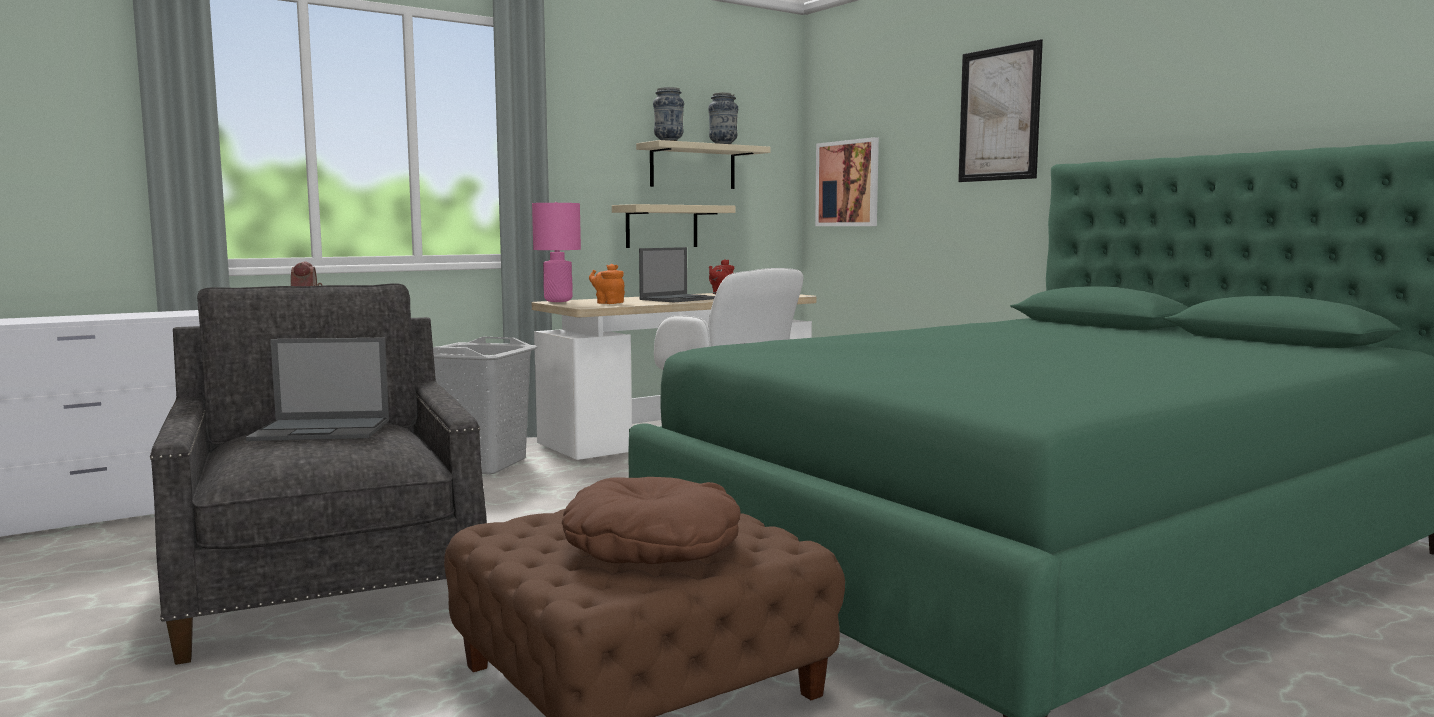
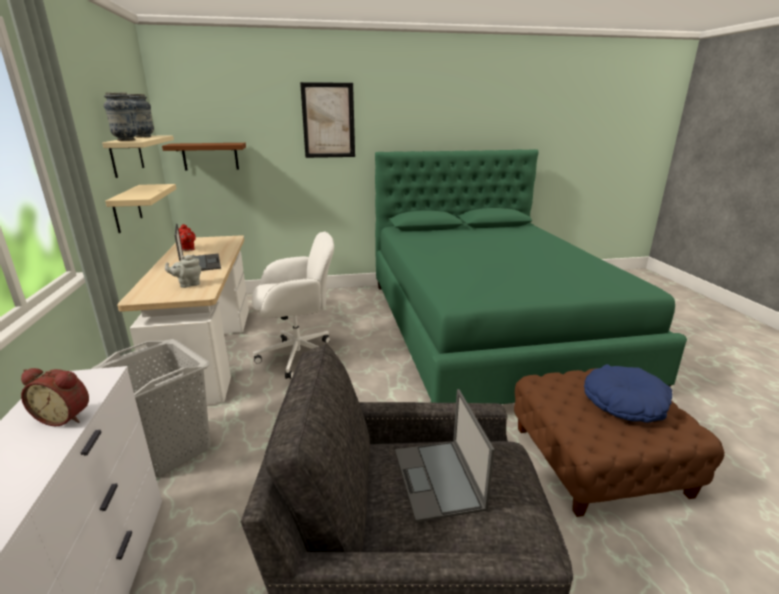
camera: 65 degrees left, 15 degrees up
laptop [246,338,389,441] -> laptop turned 150 degrees clockwise [395,389,495,522]
pink table lamp [532,202,581,302] -> none
brown pillow [562,477,740,564] -> blue pillow [584,364,672,423]
orange teapot [589,264,625,304] -> grey teapot [165,254,201,288]
picture [815,137,879,226] -> brown shelf [162,143,246,171]

